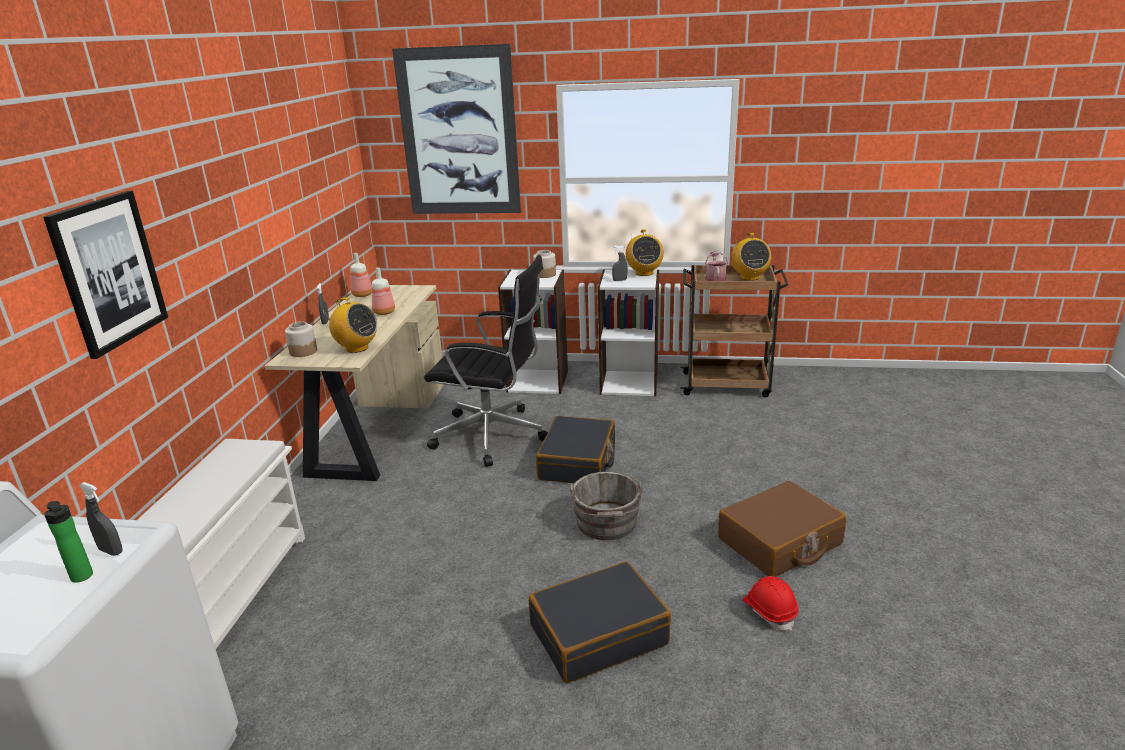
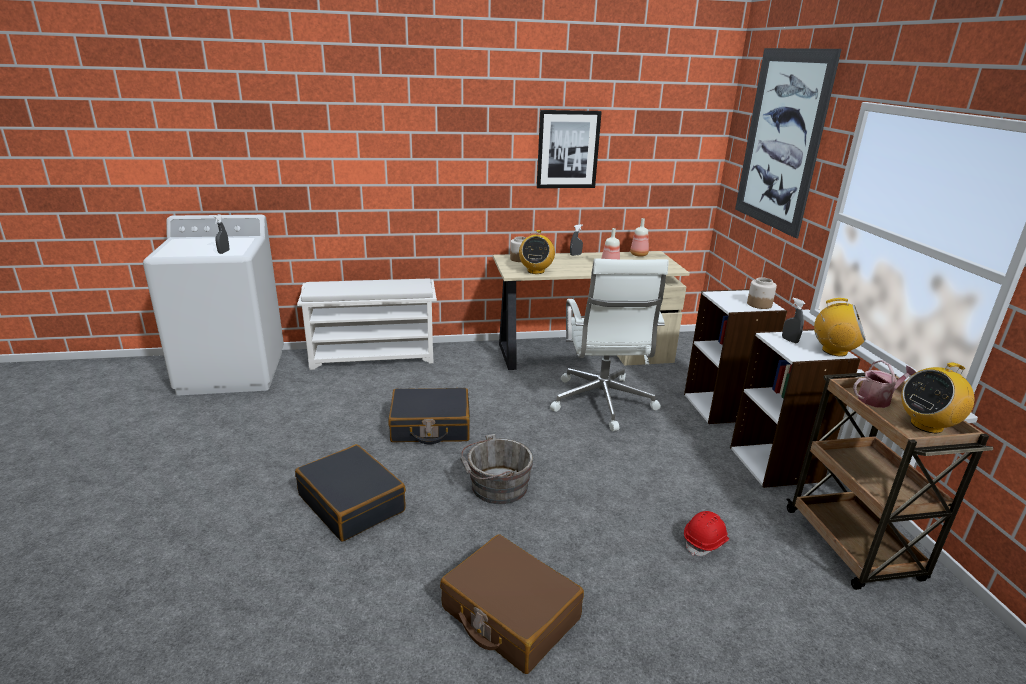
camera: 70 degrees right, 0 degrees up
picture [43,191,168,359] -> picture moved to [537,110,602,188]
bottle [44,501,93,583] -> none
black office chair [424,255,548,467] -> white office chair [550,259,669,431]
black suitcase [536,416,615,483] -> black suitcase moved to [388,388,470,444]
radio [626,229,664,276] -> radio turned 135 degrees counterclockwise [814,298,866,356]
red hard hat [743,576,799,630] -> red hard hat moved to [684,511,729,556]

